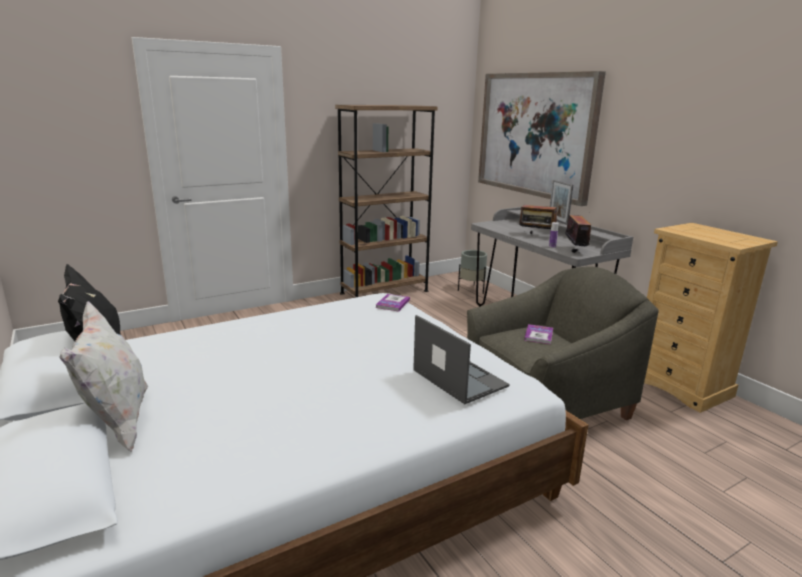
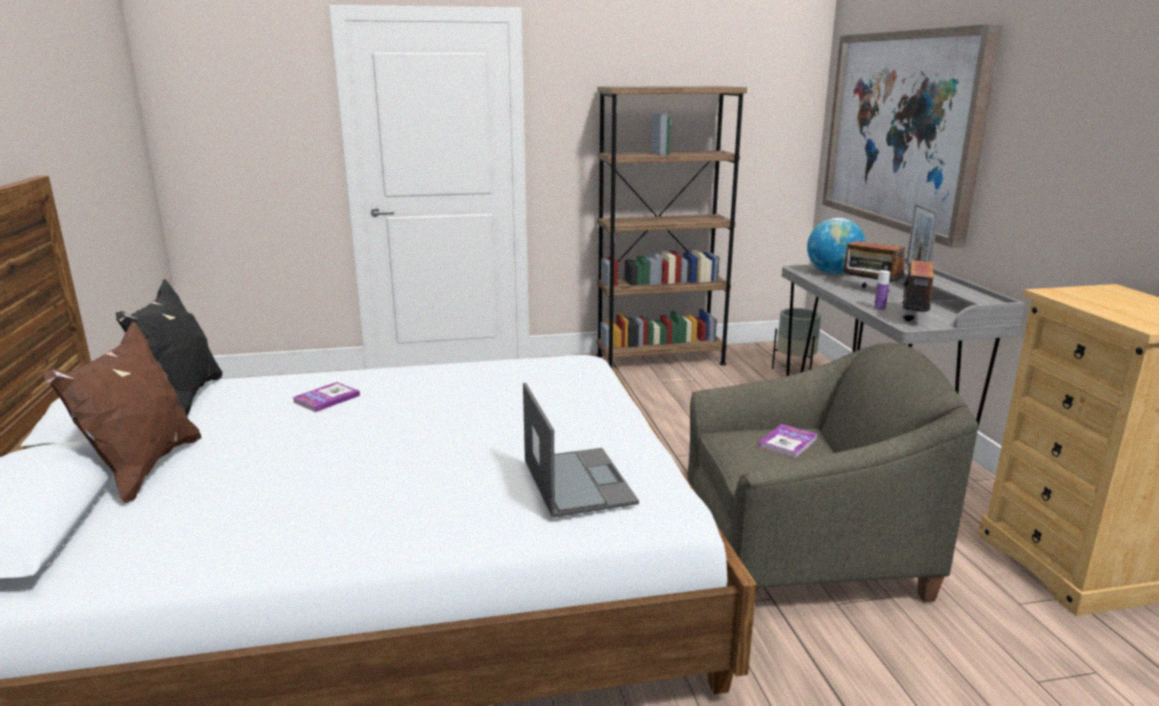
camera: 20 degrees right, 0 degrees up
white pillow [59,301,148,452] -> brown pillow [43,321,201,503]
book [376,294,410,311] -> book moved to [293,382,360,412]
none -> globe [807,218,866,274]

